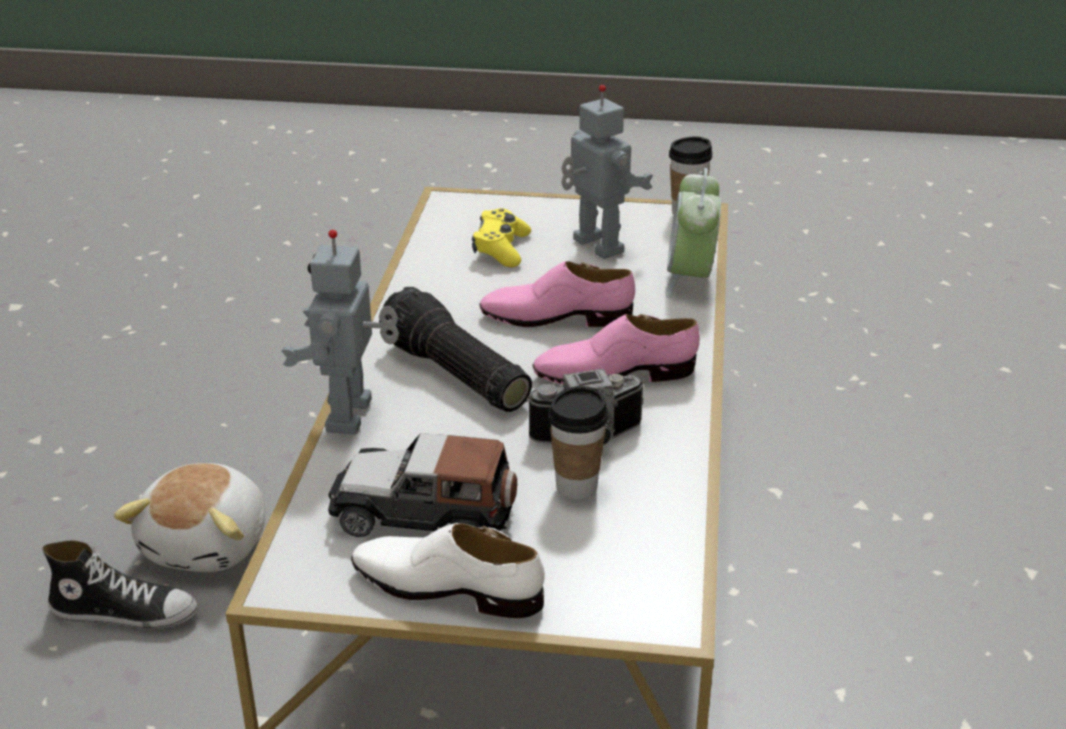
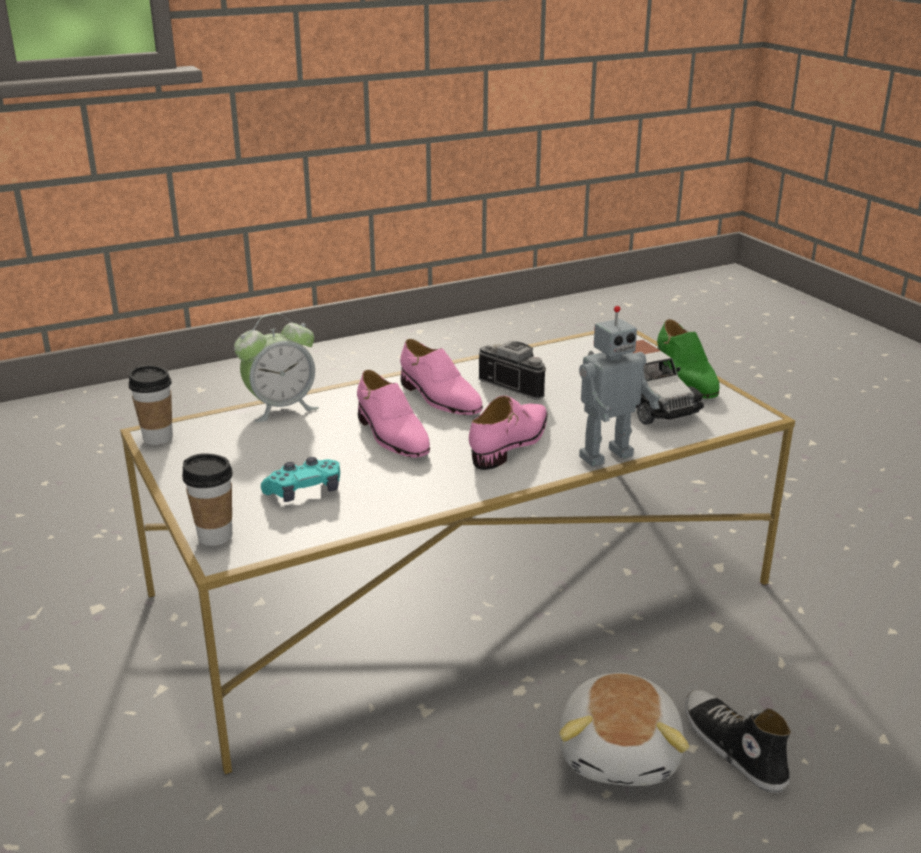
camera: 125 degrees left, 5 degrees down
plush toy [114,463,265,572] -> plush toy turned 120 degrees clockwise [559,673,689,786]
white shoe [351,523,545,618] -> green shoe [657,319,719,398]
flashlight [379,287,532,412] -> pink shoe [469,396,548,470]
yellow game controller [472,208,531,267] -> turquoise game controller [261,457,340,502]
cup [548,386,608,499] -> cup moved to [182,453,233,546]
toy robot [561,85,653,259] -> none

